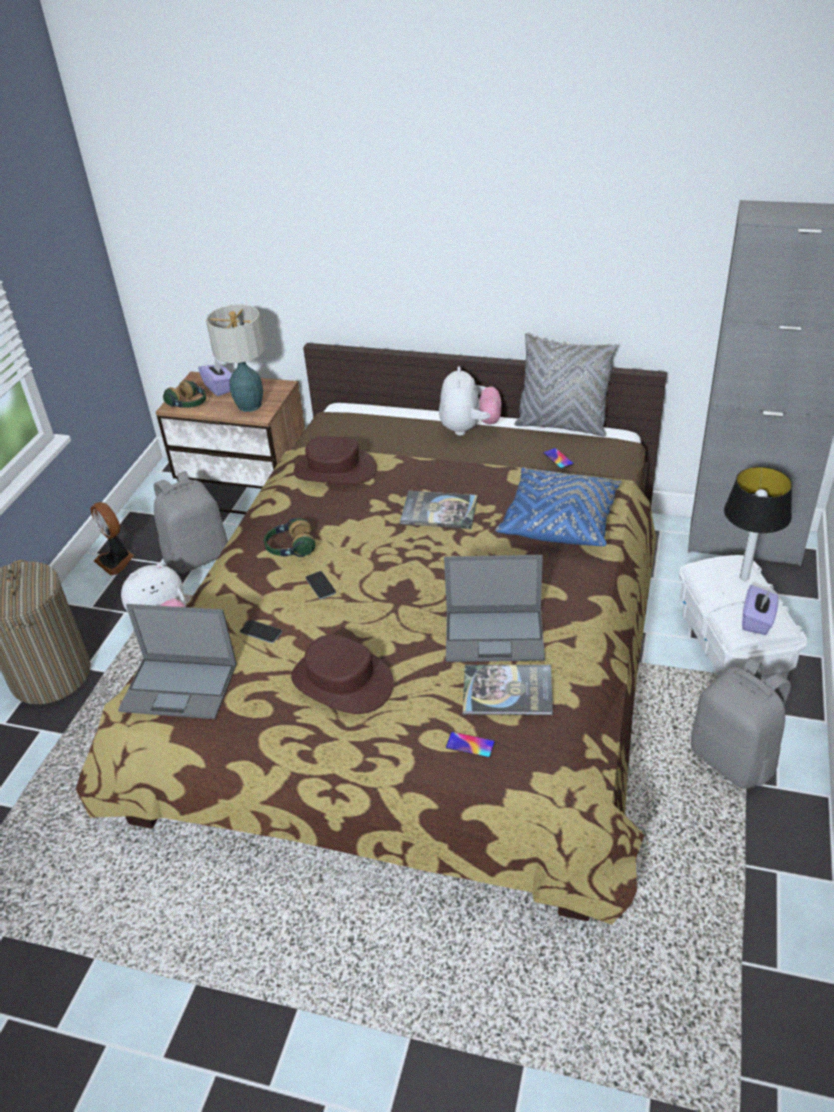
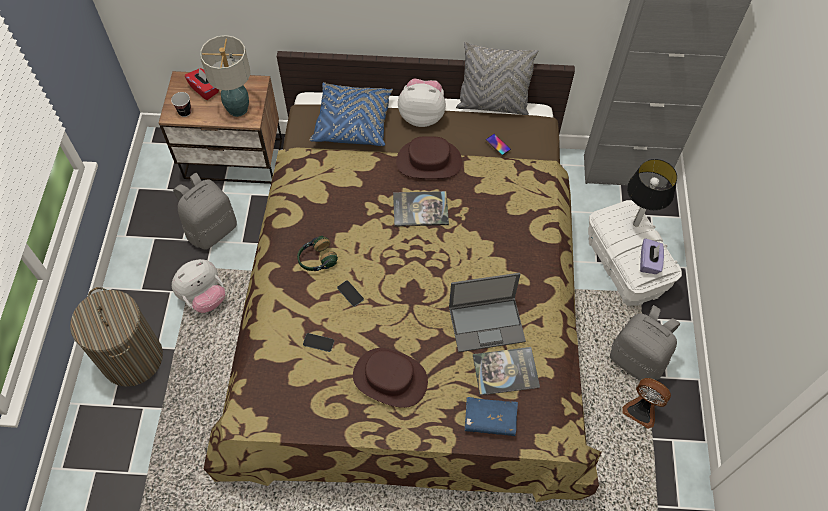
camera: 15 degrees left, 20 degrees up
fan [91,502,134,575] -> fan moved to [622,378,671,429]
laptop [118,604,237,719] -> none
headphones [163,380,206,408] -> cup [171,92,192,117]
purple tissue box [198,359,232,396] -> red tissue box [185,68,219,100]
brown hat [294,436,377,484] -> brown hat moved to [396,136,462,179]
plush toy [439,366,501,436] -> plush toy turned 75 degrees counterclockwise [398,79,446,127]
phone [446,732,495,758] -> blue book [465,397,518,436]
blue pillow [495,467,622,546] -> blue pillow moved to [309,82,393,146]

